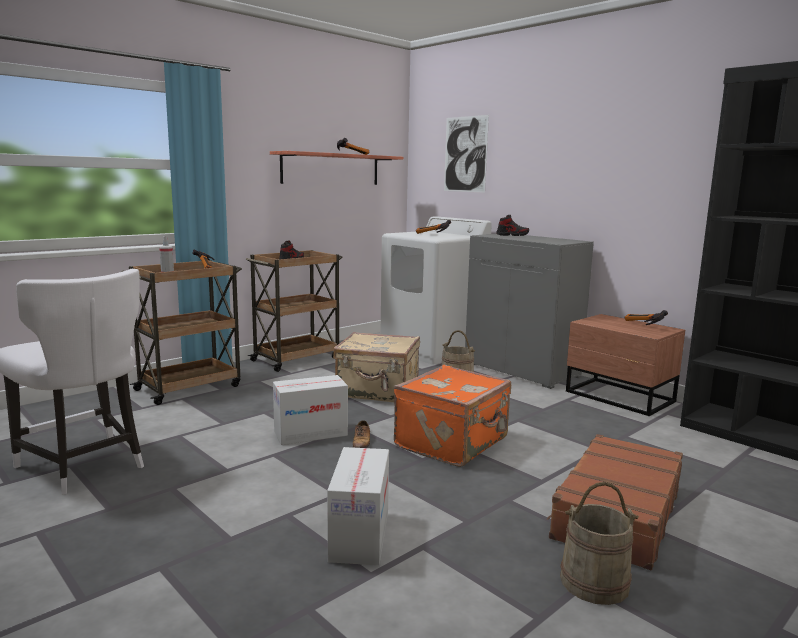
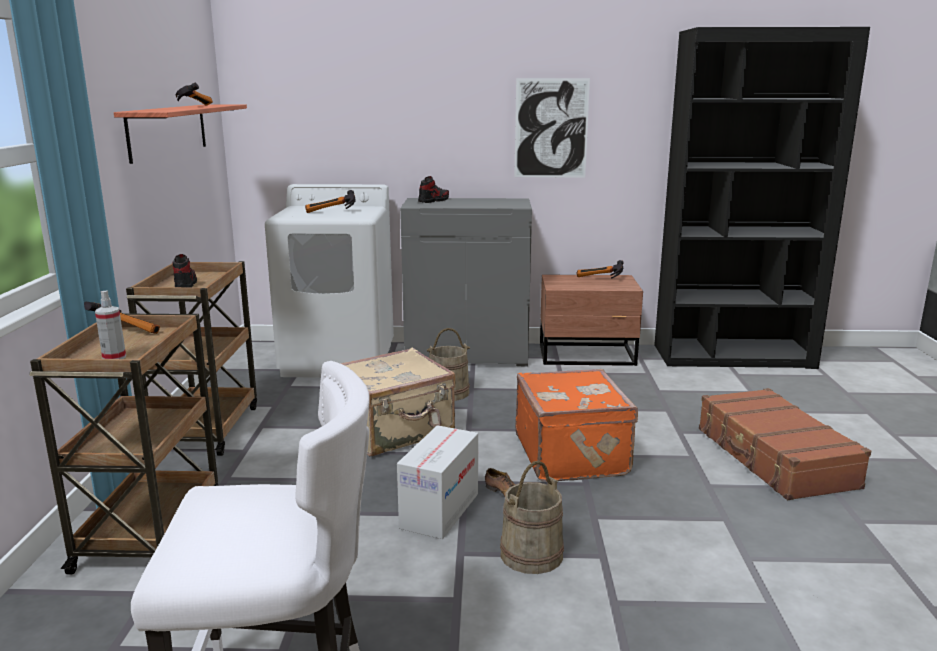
camera: 45 degrees left, 5 degrees up
cardboard box [327,447,389,565] -> none
picture [444,115,489,193] -> picture moved to [514,78,590,177]
beige bucket [560,482,639,605] -> beige bucket moved to [500,461,564,574]

